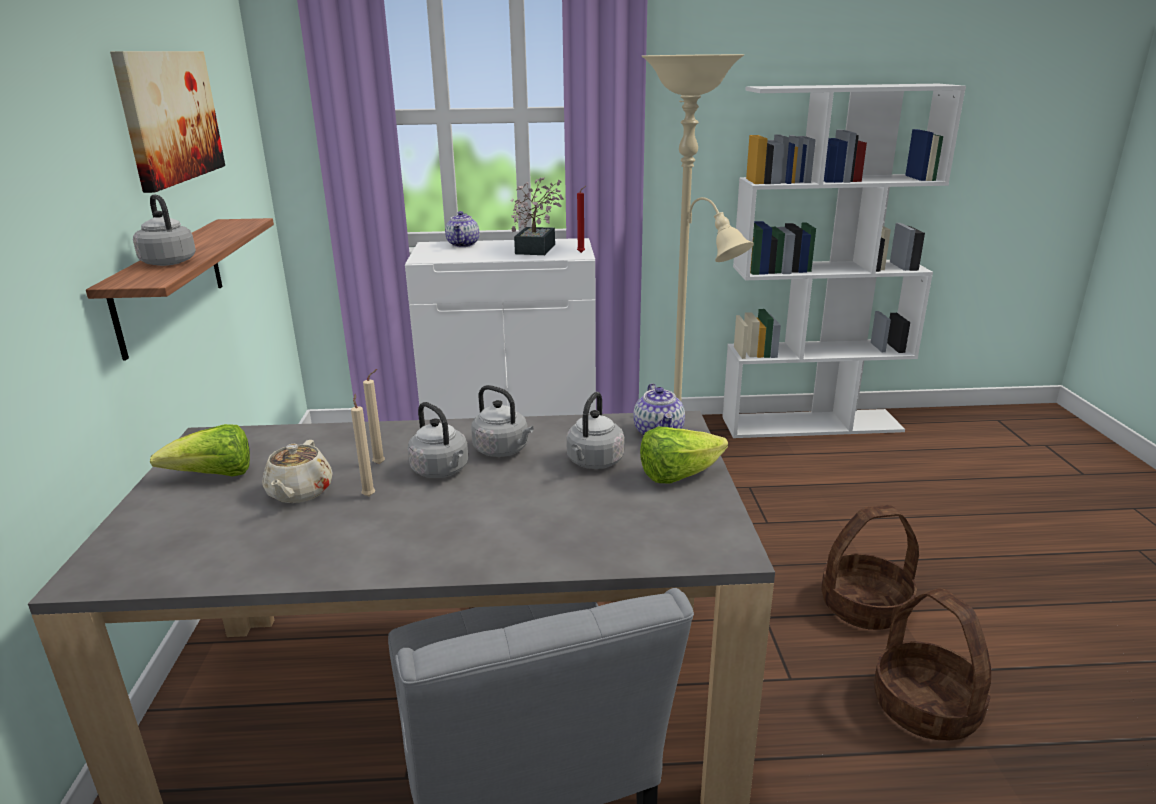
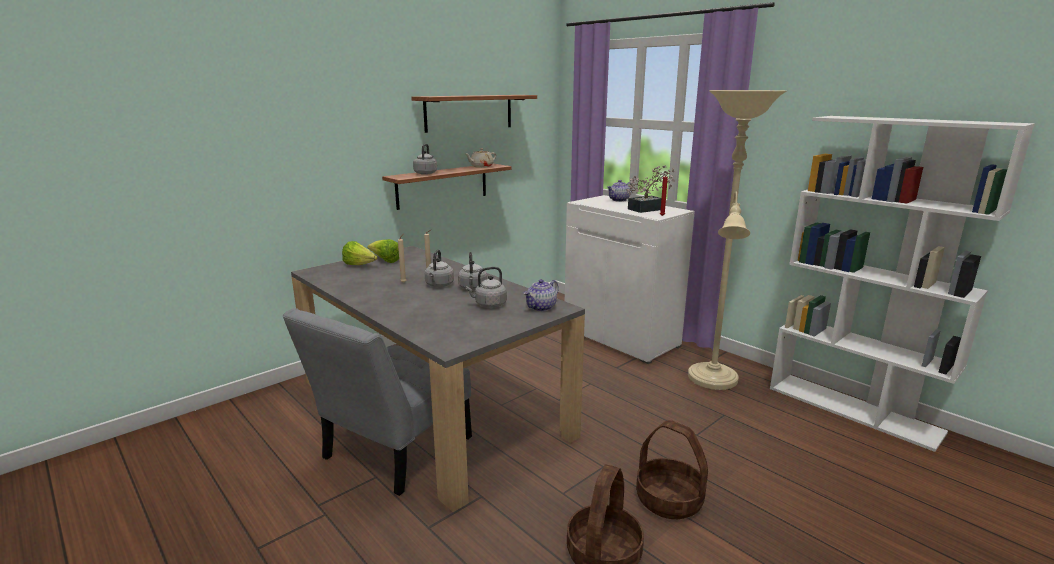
camera: 50 degrees right, 5 degrees down
picture [110,51,225,193] -> shelf [411,95,537,133]
beige teapot [262,440,333,503] -> beige teapot moved to [465,148,496,168]
lettuce [640,426,728,484] -> lettuce moved to [342,241,378,265]

